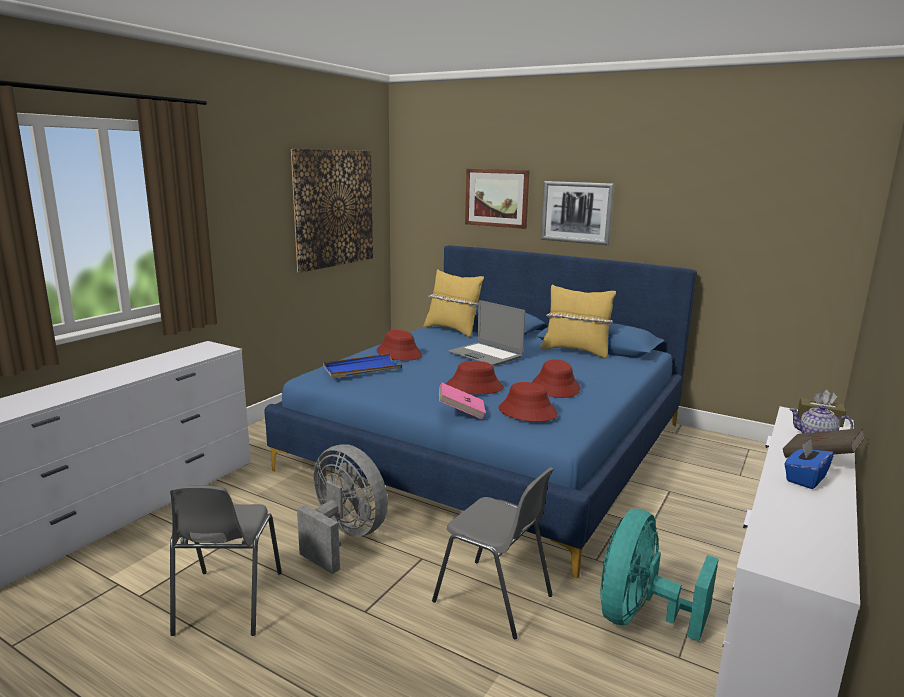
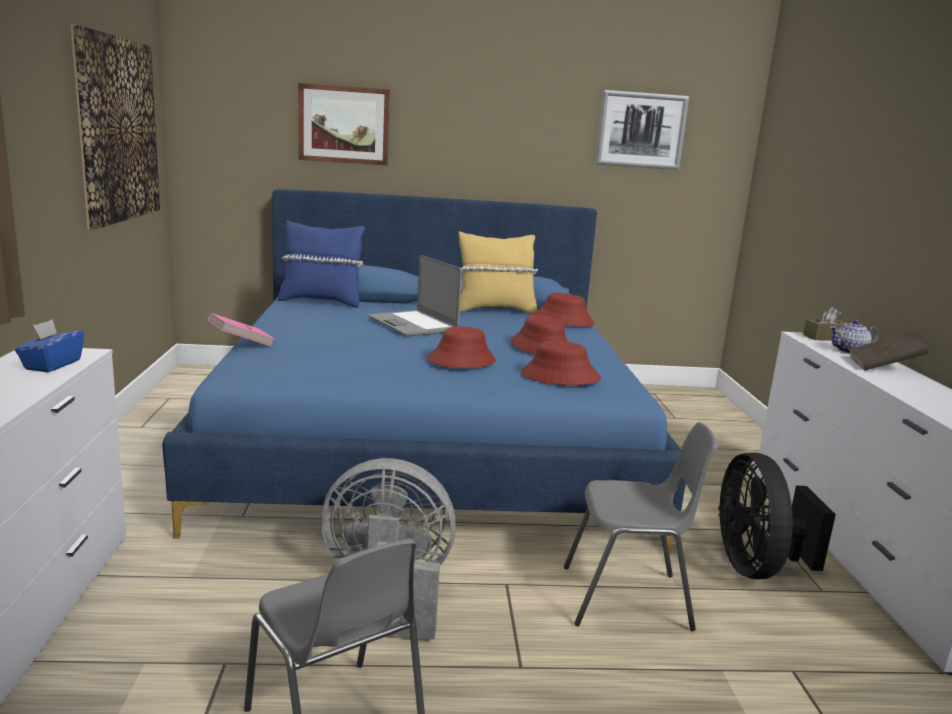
camera: 35 degrees left, 0 degrees up
blue tray [323,353,402,379] -> none
red hat [377,330,422,361] -> red hat moved to [533,293,595,327]
yellow pillow [424,270,484,338] -> blue pillow [277,220,365,308]
pink book [439,383,486,420] -> pink book moved to [208,313,275,347]
laptop [448,300,525,366] -> laptop turned 45 degrees clockwise [368,255,462,336]
picture [541,181,614,245] -> picture moved to [595,90,690,170]
turquoise fan [600,509,718,642] -> black fan [718,452,836,580]
blue tissue box [784,439,834,489] -> blue tissue box moved to [15,319,84,372]

